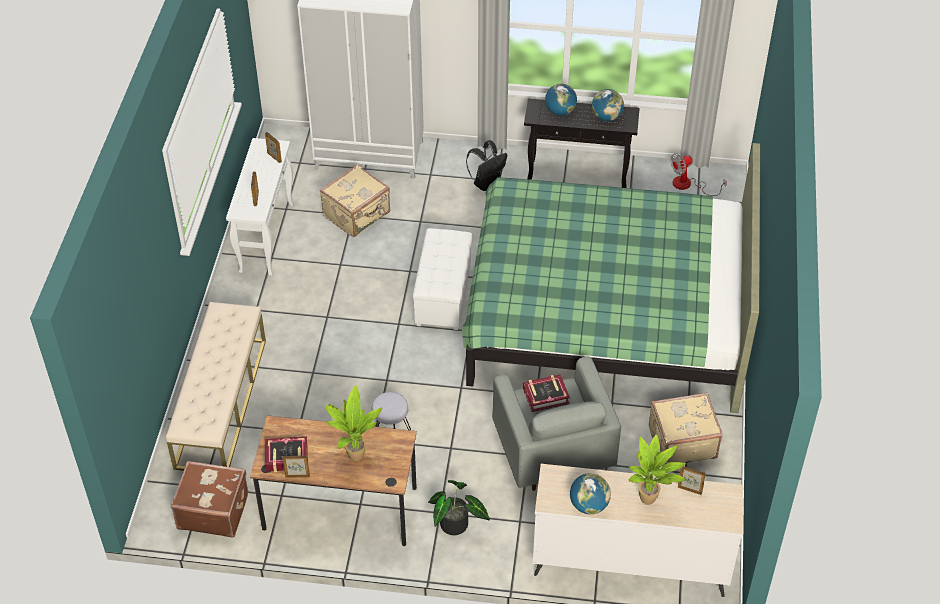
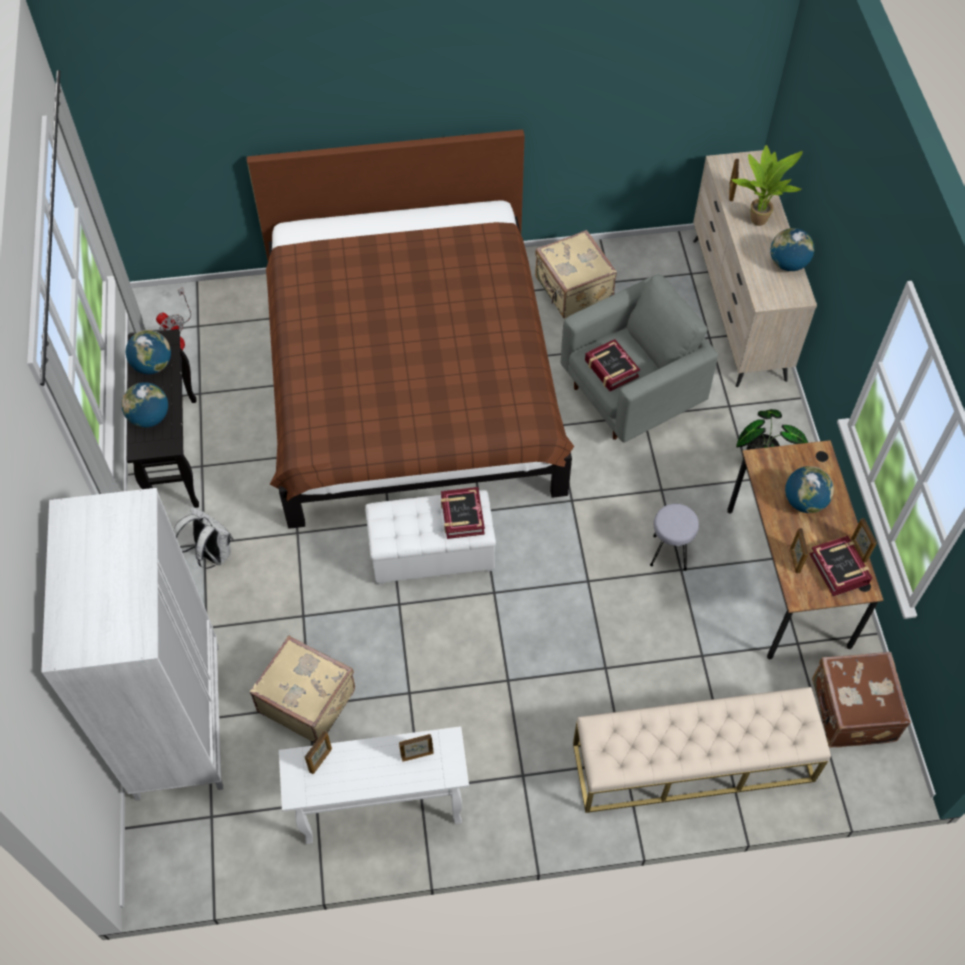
camera: 105 degrees left, 10 degrees up
potted plant [325,385,383,461] -> globe [785,466,834,513]
green bed [462,143,760,413] -> brown bed [247,130,574,529]
black backpack [466,140,507,191] -> white backpack [174,507,234,569]
none -> book [441,487,485,539]
none -> picture frame [790,528,808,573]

